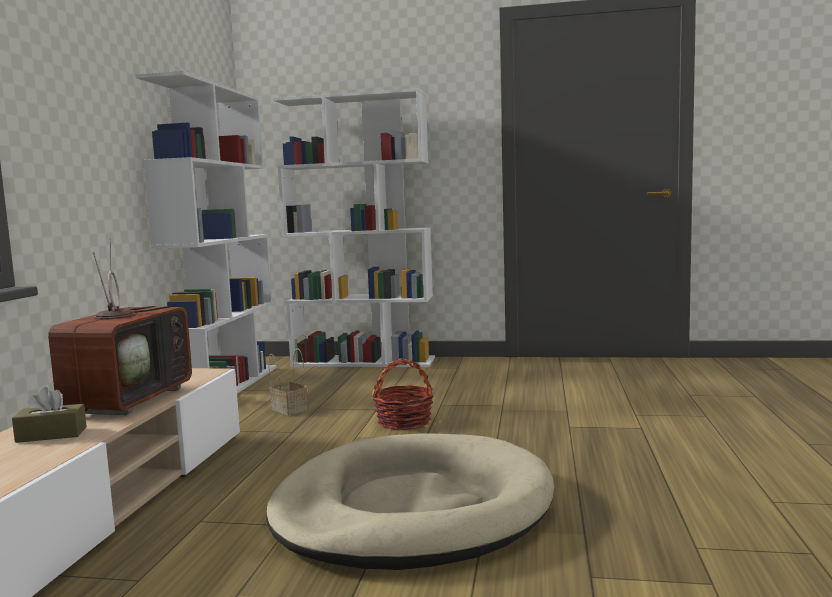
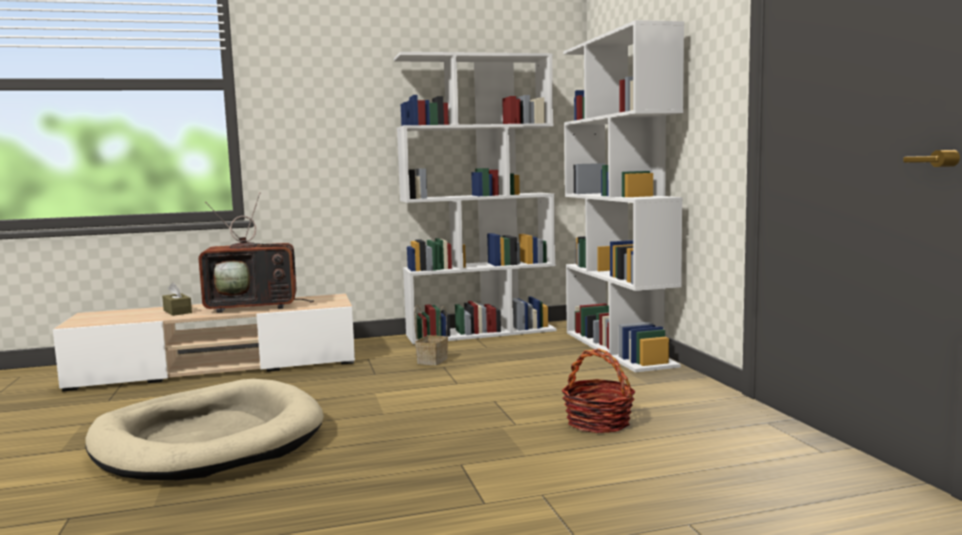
camera: 65 degrees right, 0 degrees up
basket [372,358,433,430] -> basket moved to [561,348,636,433]

